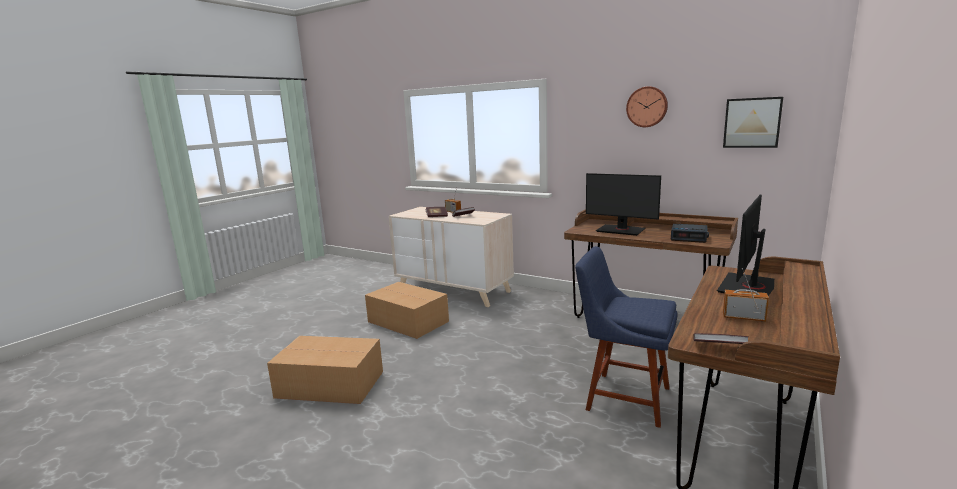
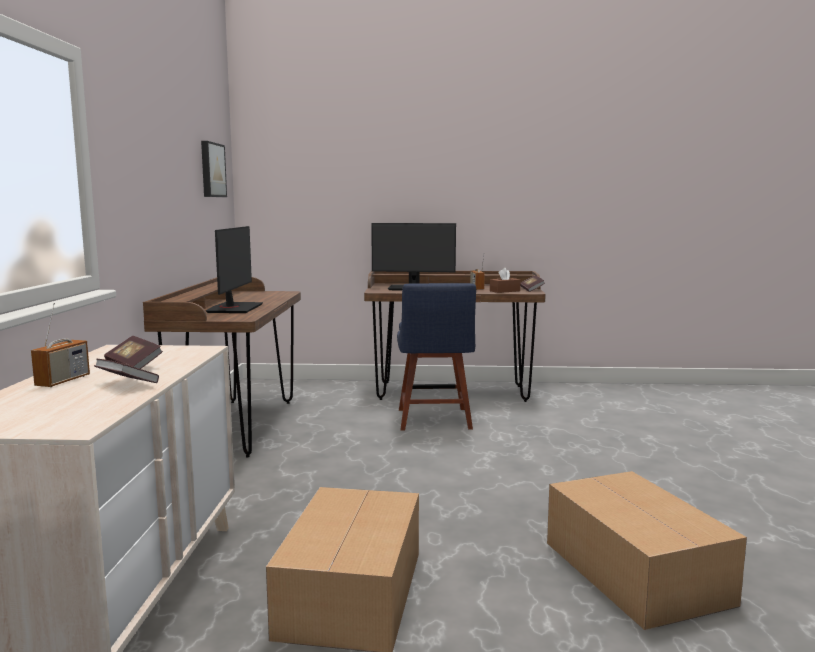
camera: 120 degrees left, 5 degrees down
wall clock [626,86,668,127] -> none
alarm clock [671,224,709,243] -> none
none -> brown tissue box [490,268,521,293]

